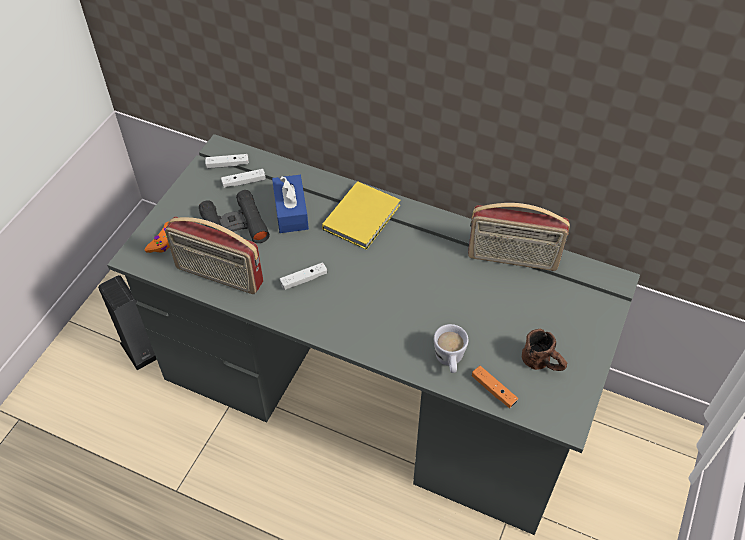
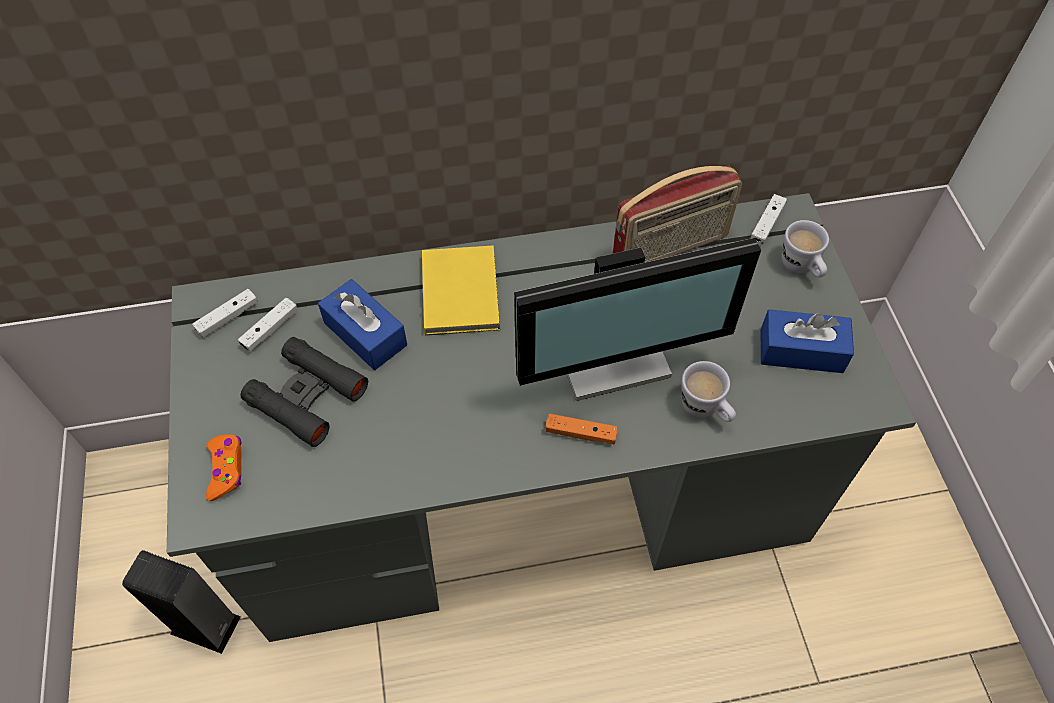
camera: 35 degrees left, 5 degrees up
radio [165,217,263,294] -> none
white game controller [280,262,327,290] -> white game controller moved to [750,194,787,246]
orange game controller [472,366,518,408] -> orange game controller moved to [545,413,618,444]
brown mug [522,329,567,371] -> blue tissue box [761,309,854,373]
none -> monitor [514,238,761,401]
none -> white mug [782,220,829,278]

